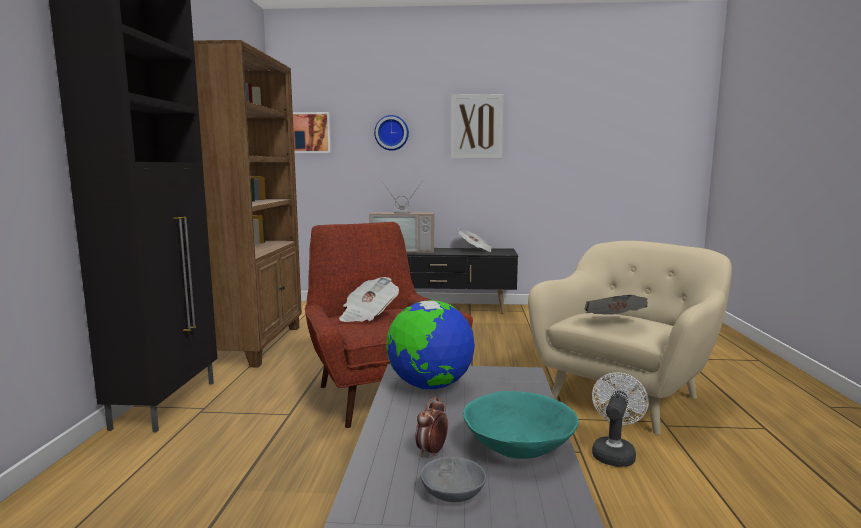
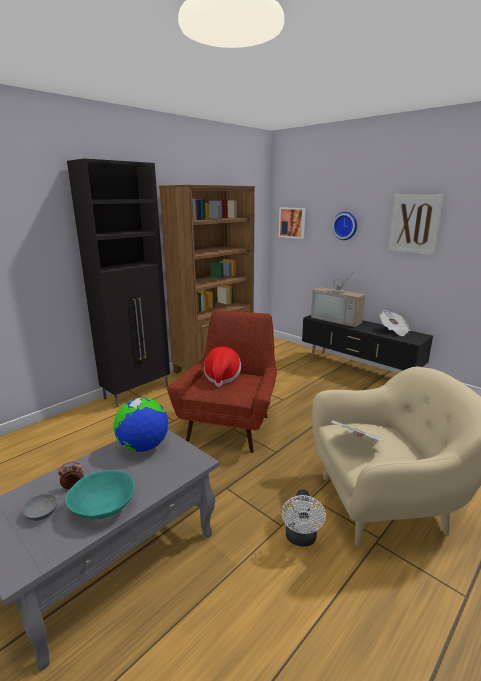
camera: 40 degrees right, 10 degrees up
newspaper [339,277,399,322] -> hat [204,347,241,387]
white fan [592,372,649,467] -> white fan turned 120 degrees clockwise [282,489,326,547]

